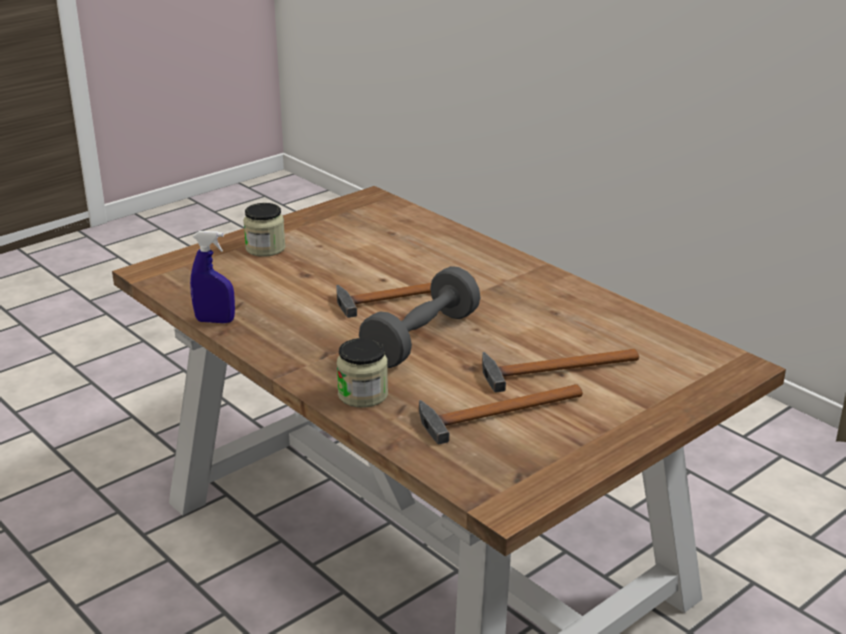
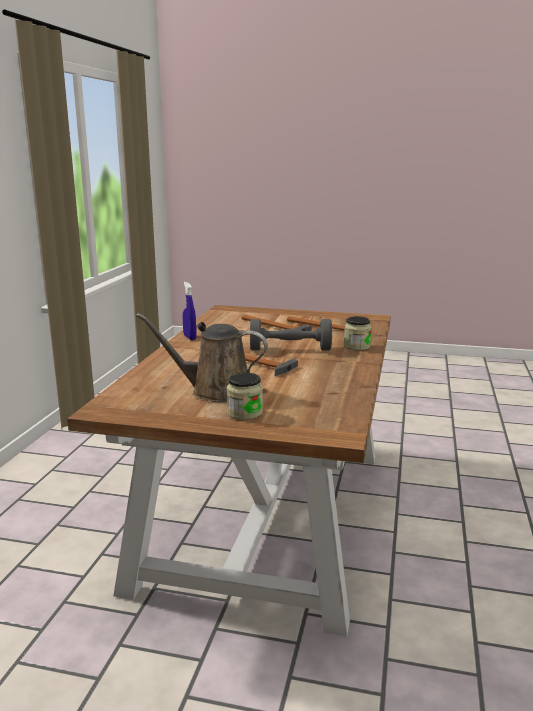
camera: 125 degrees left, 10 degrees down
blue spray bottle [190,231,235,323] -> blue spray bottle moved to [183,282,197,340]
none -> brown watering can [136,313,268,402]

